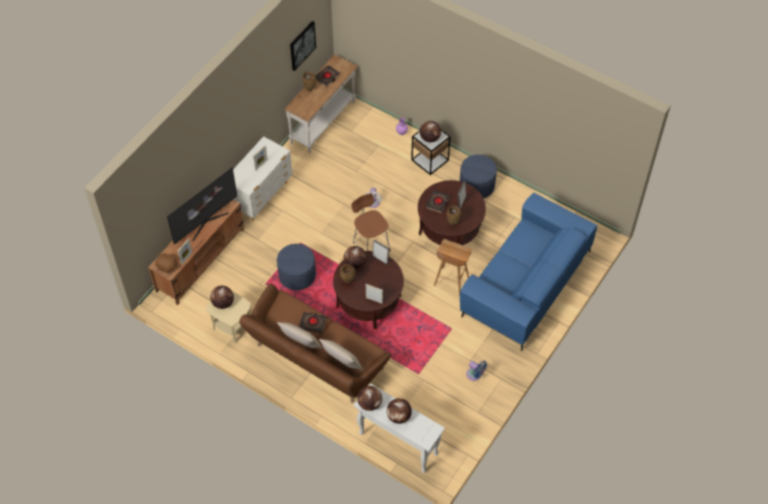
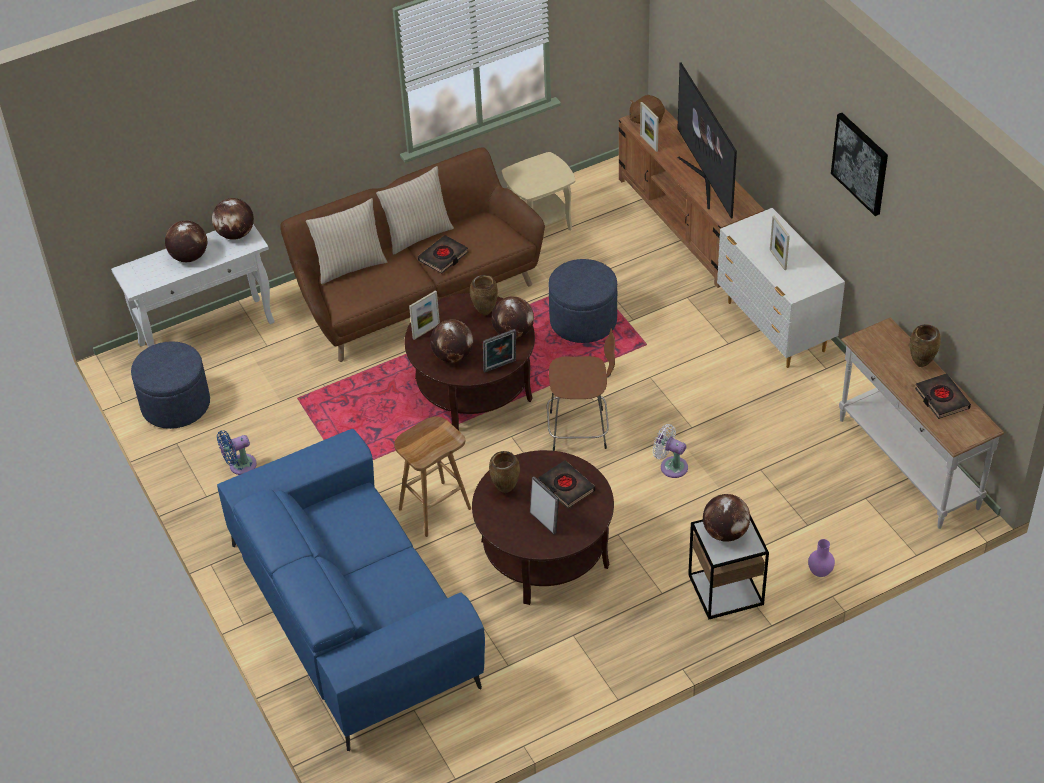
camera: 120 degrees right, 10 degrees down
globe [210,285,234,309] -> globe moved to [430,319,473,363]
picture [290,21,316,71] -> picture moved to [831,113,888,216]
blue ottoman [460,155,497,199] -> blue ottoman moved to [131,341,210,429]

